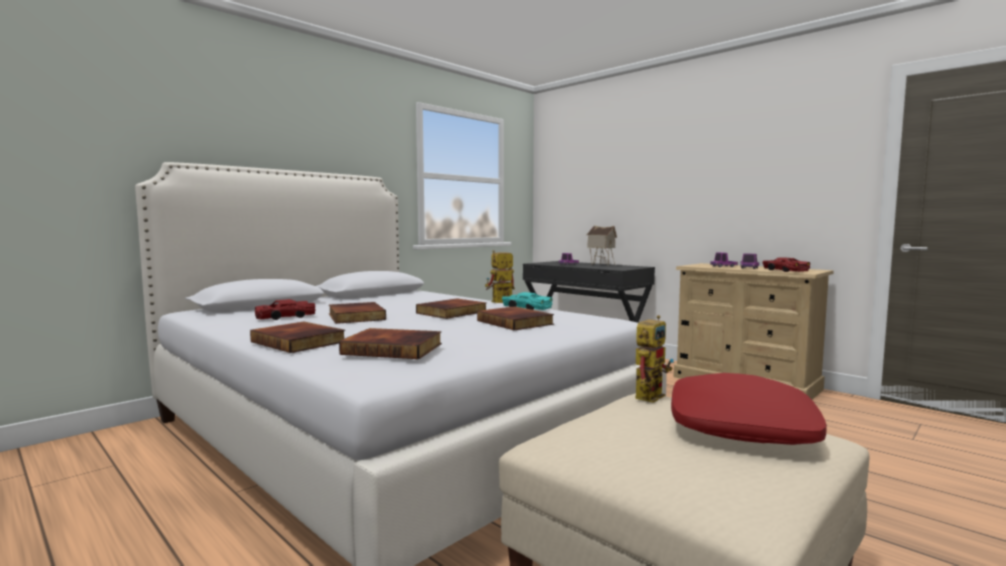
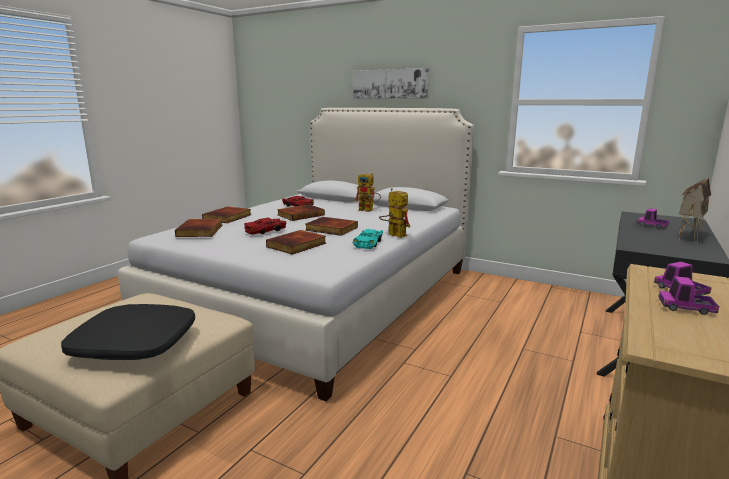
camera: 75 degrees right, 10 degrees up
toy robot [635,315,674,403] -> toy robot moved to [355,173,381,212]
red pillow [671,373,827,445] -> black pillow [61,304,195,360]
red toy car [762,257,810,272] -> red toy car moved to [244,218,286,235]
none -> picture [353,68,429,99]

